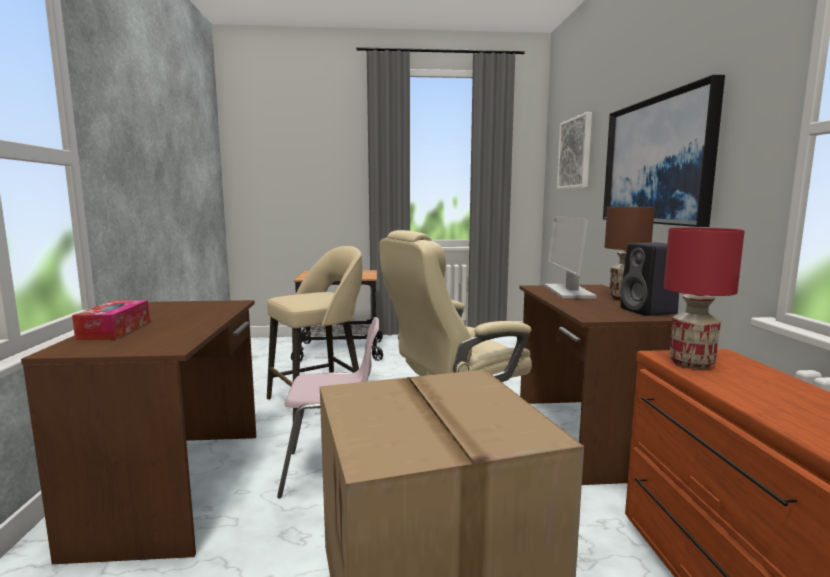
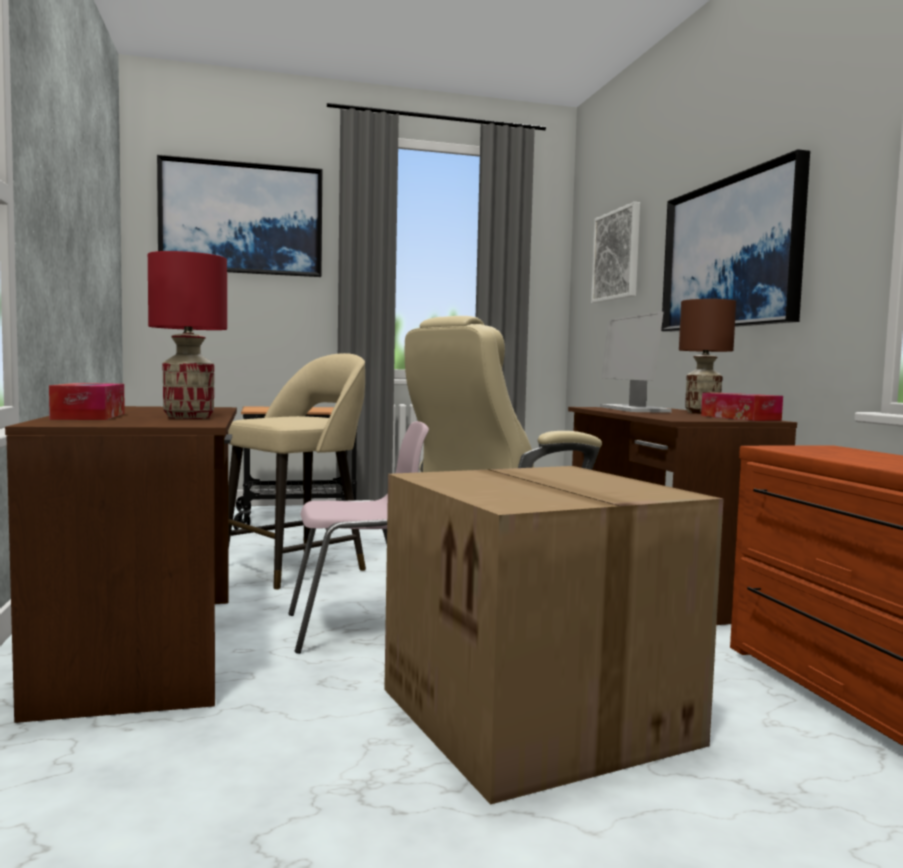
camera: 10 degrees left, 5 degrees down
black speaker [620,242,679,316] -> tissue box [701,393,783,421]
red table lamp [664,228,745,369] -> red table lamp moved to [148,251,227,419]
none -> picture [157,154,322,277]

